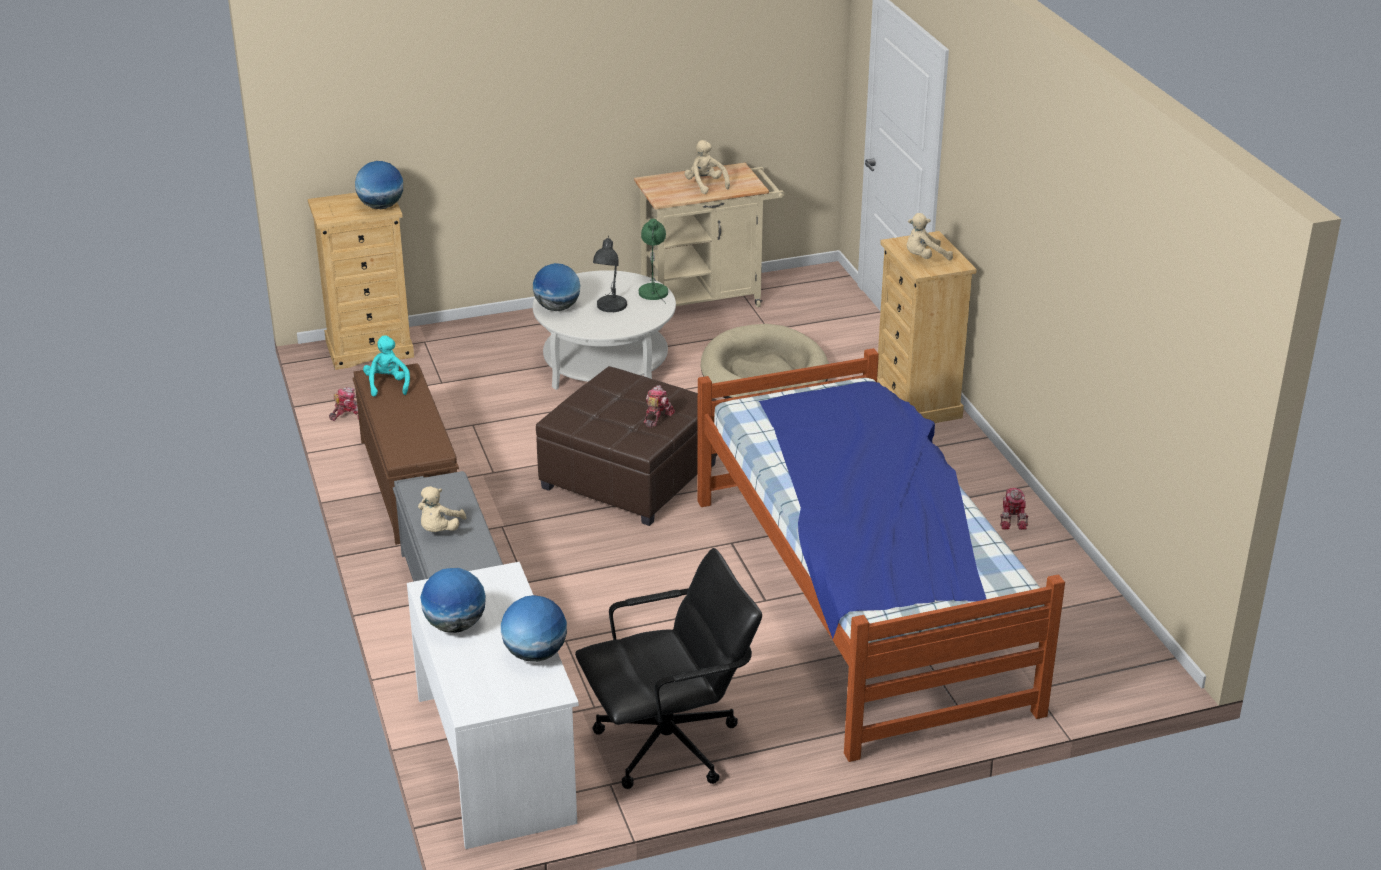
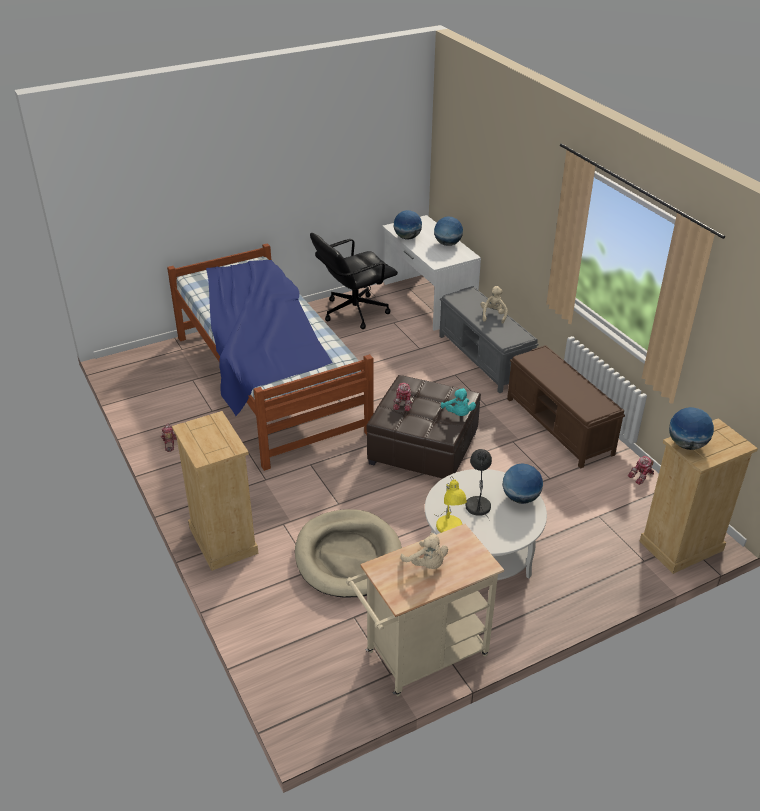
camera: 170 degrees right, 5 degrees up
turquoise plush toy [363,336,410,397] -> turquoise plush toy moved to [441,388,476,416]
green table lamp [639,219,668,304] -> yellow table lamp [436,476,467,533]
beige plush toy [906,213,953,260] -> none

